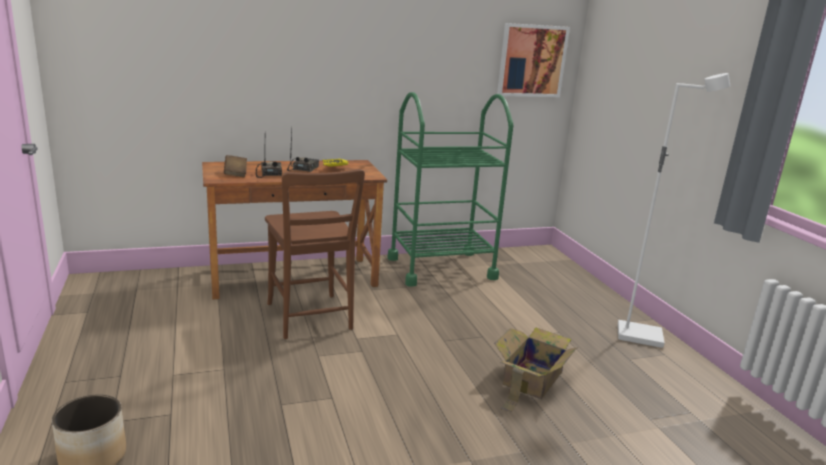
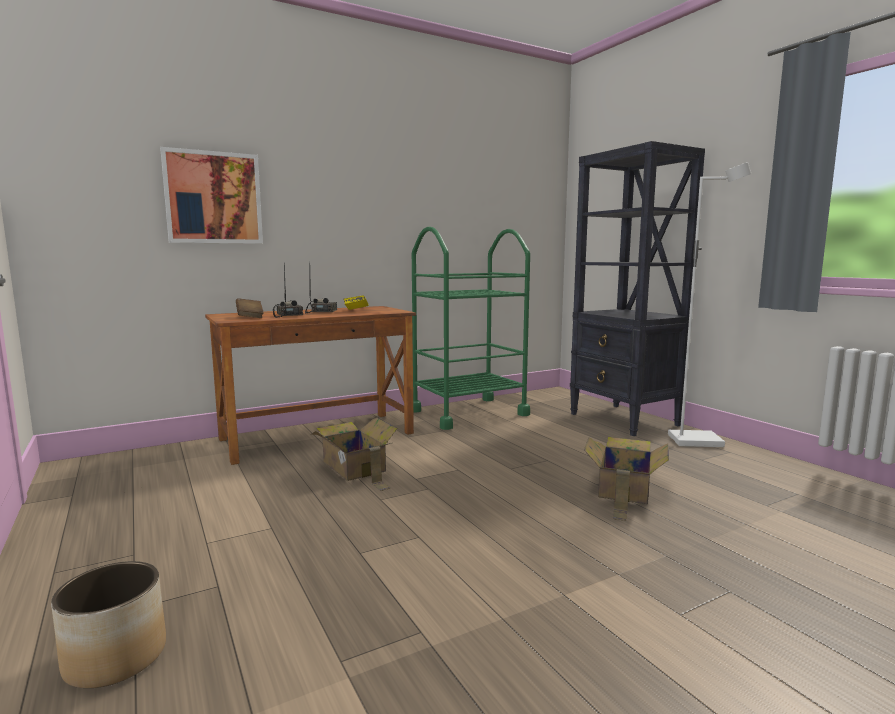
camera: 10 degrees left, 10 degrees down
brown chair [265,169,365,339] -> cardboard box [311,418,398,491]
picture [497,23,570,97] -> picture moved to [160,147,263,244]
none -> black bookcase [570,141,705,436]

